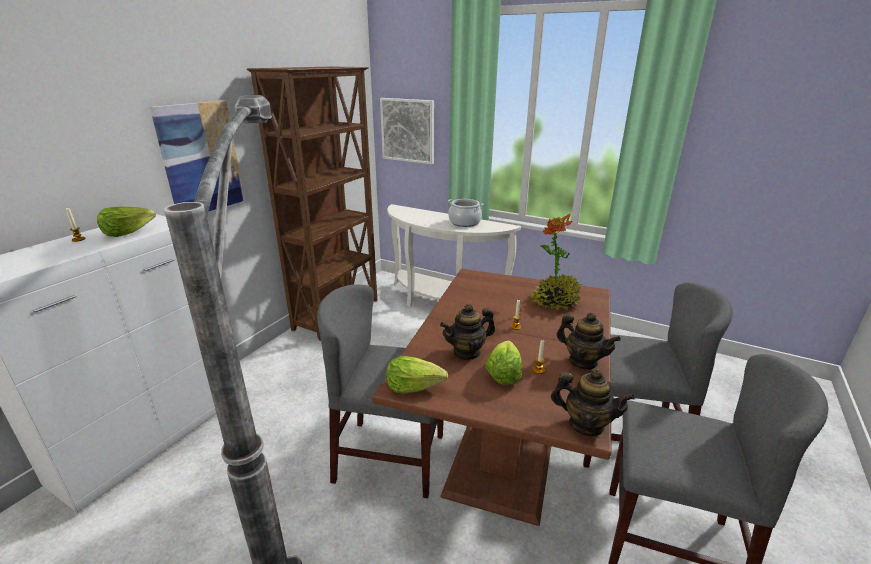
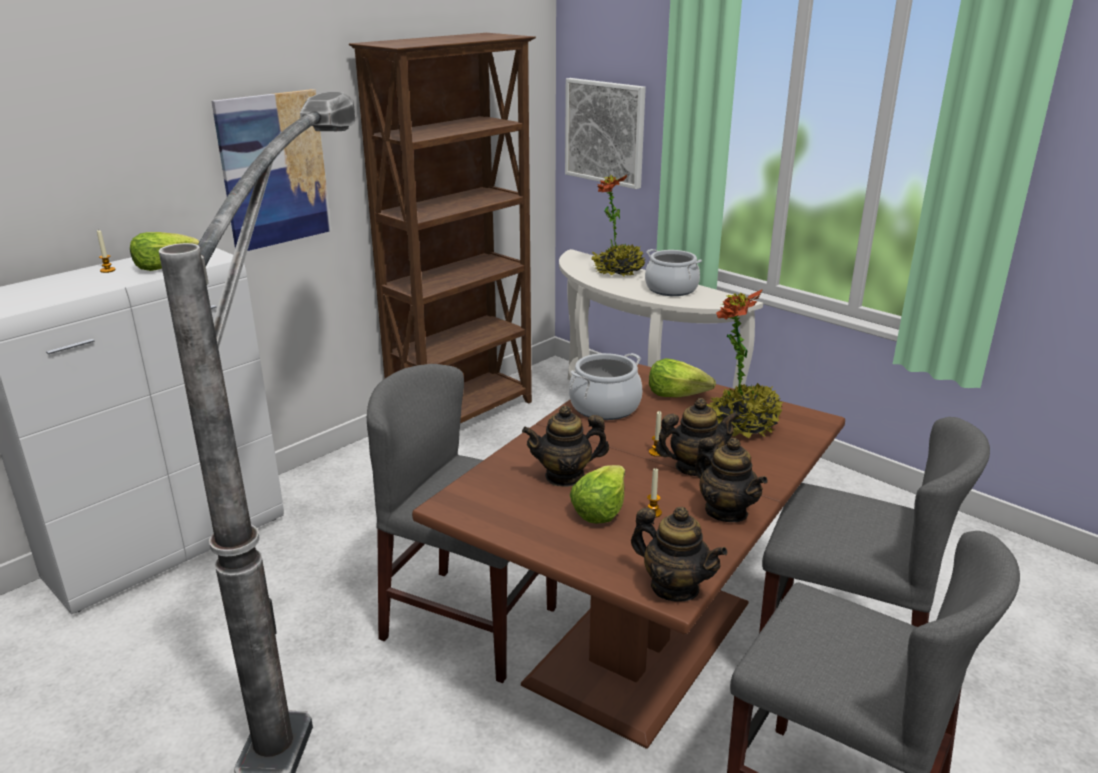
camera: 15 degrees right, 0 degrees up
lettuce [386,356,448,393] -> lettuce moved to [649,358,716,398]
none -> cooking pot [569,353,642,420]
none -> potted plant [592,175,645,276]
none -> teapot [655,398,739,476]

